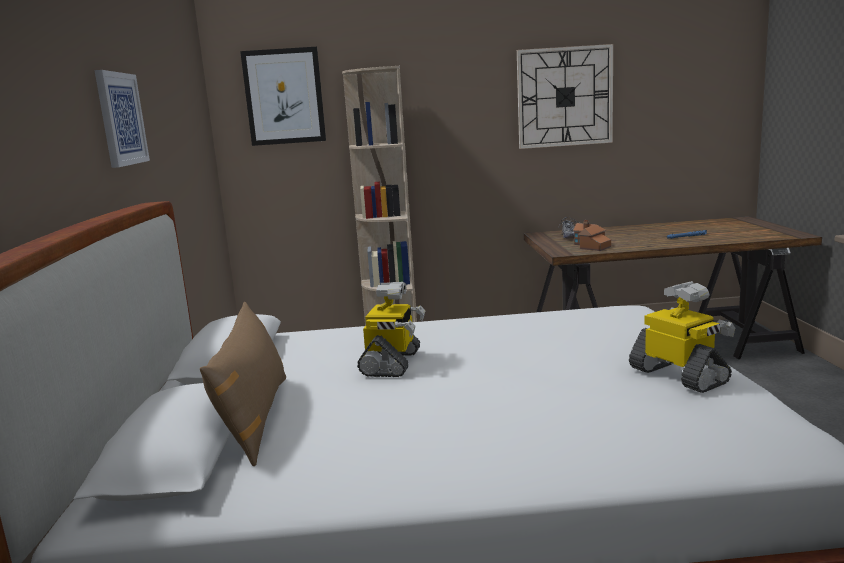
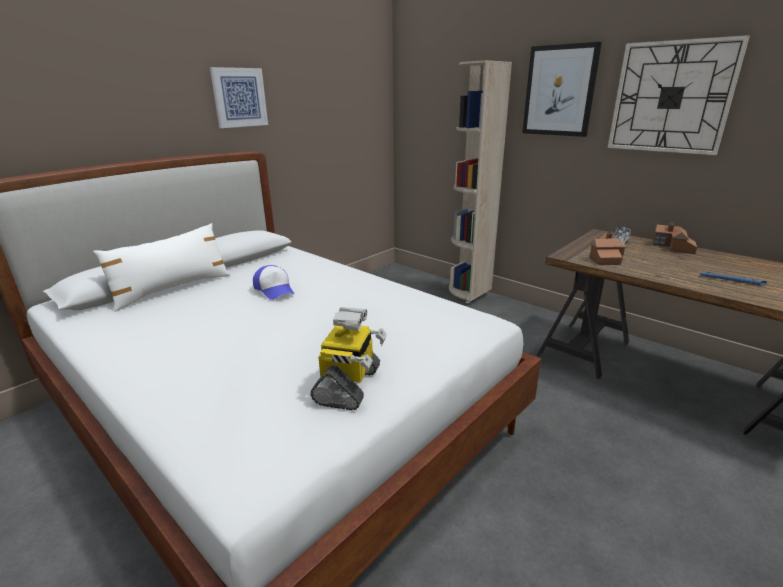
camera: 45 degrees right, 10 degrees up
brown pillow [200,302,286,466] -> white pillow [93,223,230,312]
picture [240,47,326,146] -> picture moved to [522,42,602,137]
toy robot [357,282,425,377] -> cap [253,265,294,300]
none -> toy house [653,222,697,254]

